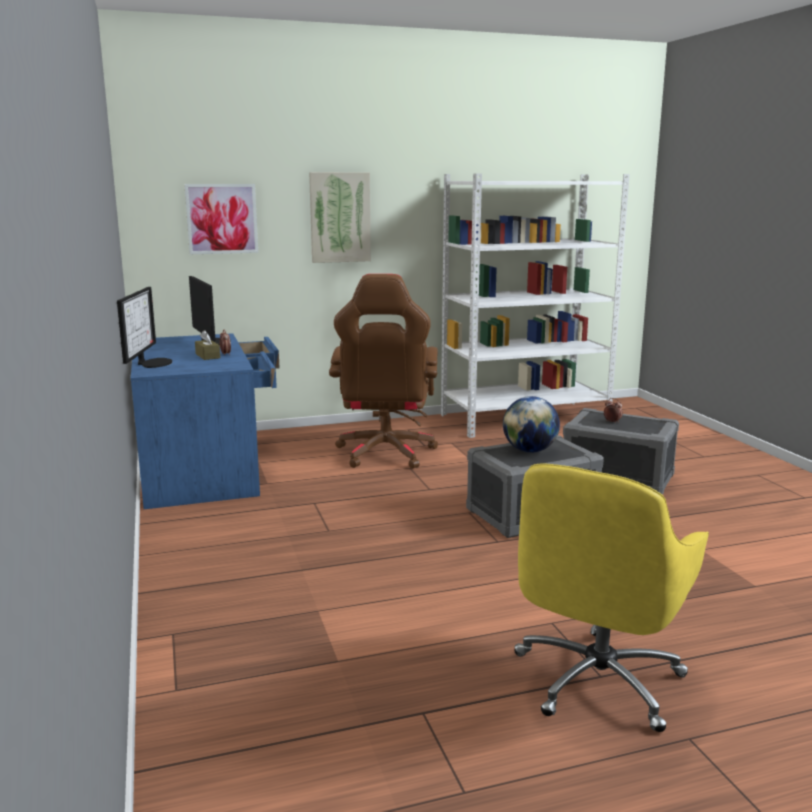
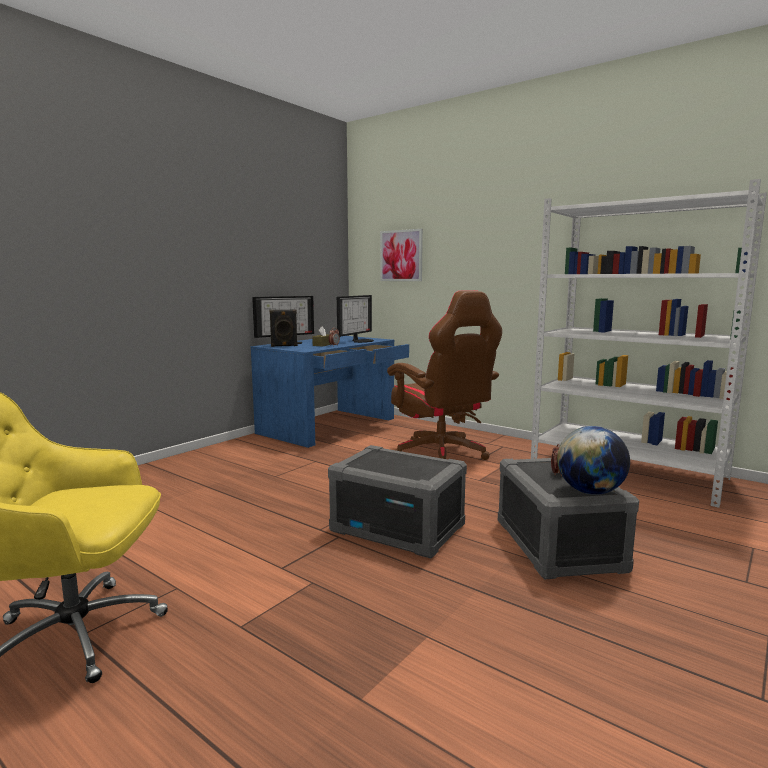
camera: 55 degrees right, 5 degrees down
picture [309,172,371,263] -> none
brown office chair [329,274,438,469] -> brown office chair turned 90 degrees counterclockwise [387,290,502,460]
globe [503,396,560,453] -> globe moved to [557,426,630,495]
none -> black speaker [270,309,298,347]

